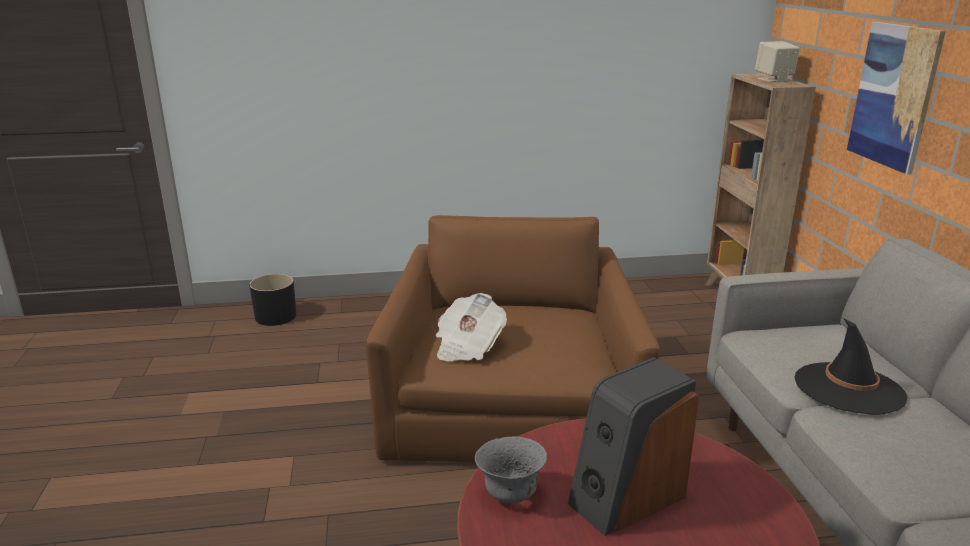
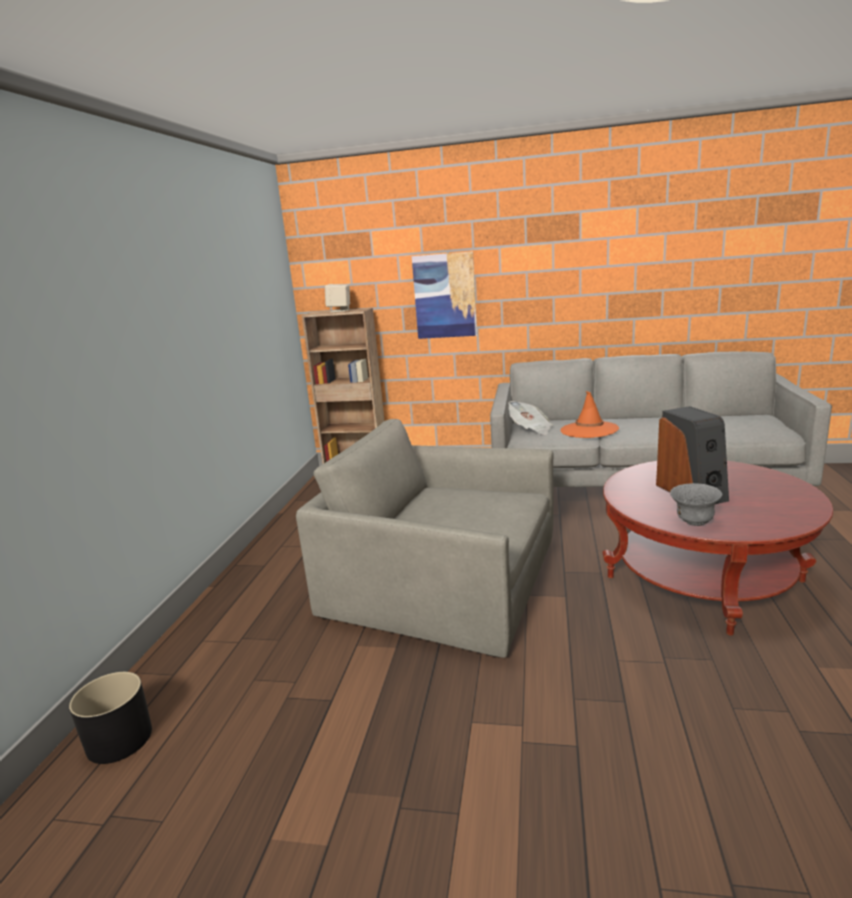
camera: 70 degrees left, 5 degrees down
brown armchair [366,215,660,462] -> grey armchair [296,419,554,658]
newspaper [436,293,507,361] -> newspaper moved to [508,401,553,435]
black hat [794,318,908,415] -> orange hat [560,391,619,438]

